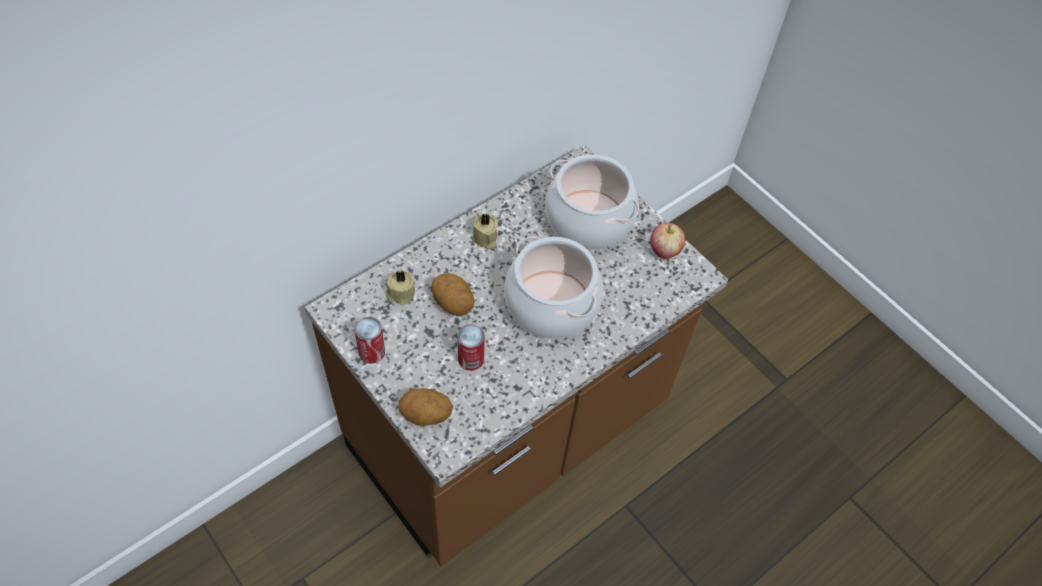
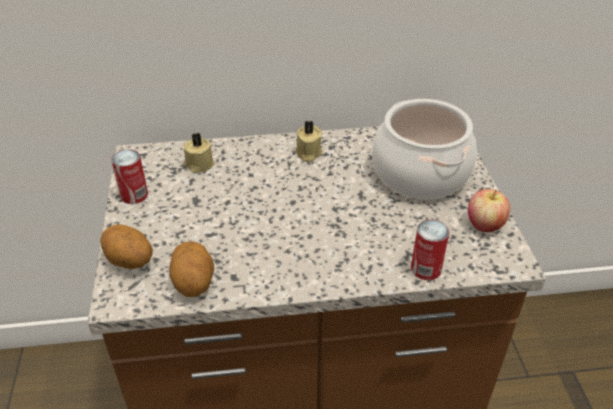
camera: 35 degrees right, 15 degrees down
potato [431,273,474,316] -> potato moved to [169,242,214,297]
can [457,324,485,371] -> can moved to [411,219,449,280]
cooking pot [504,237,603,339] -> none

